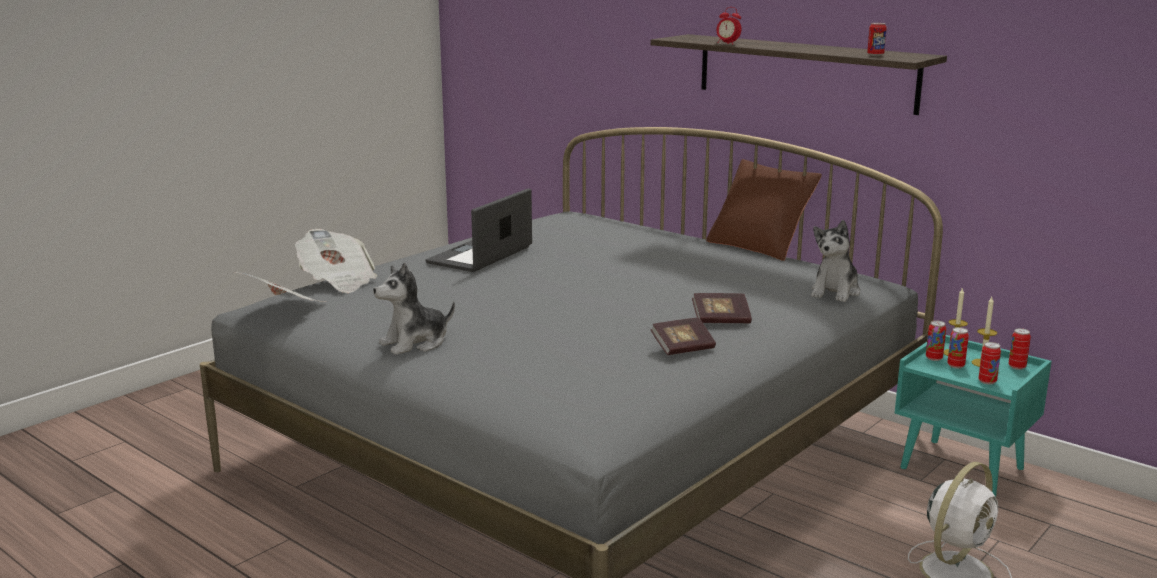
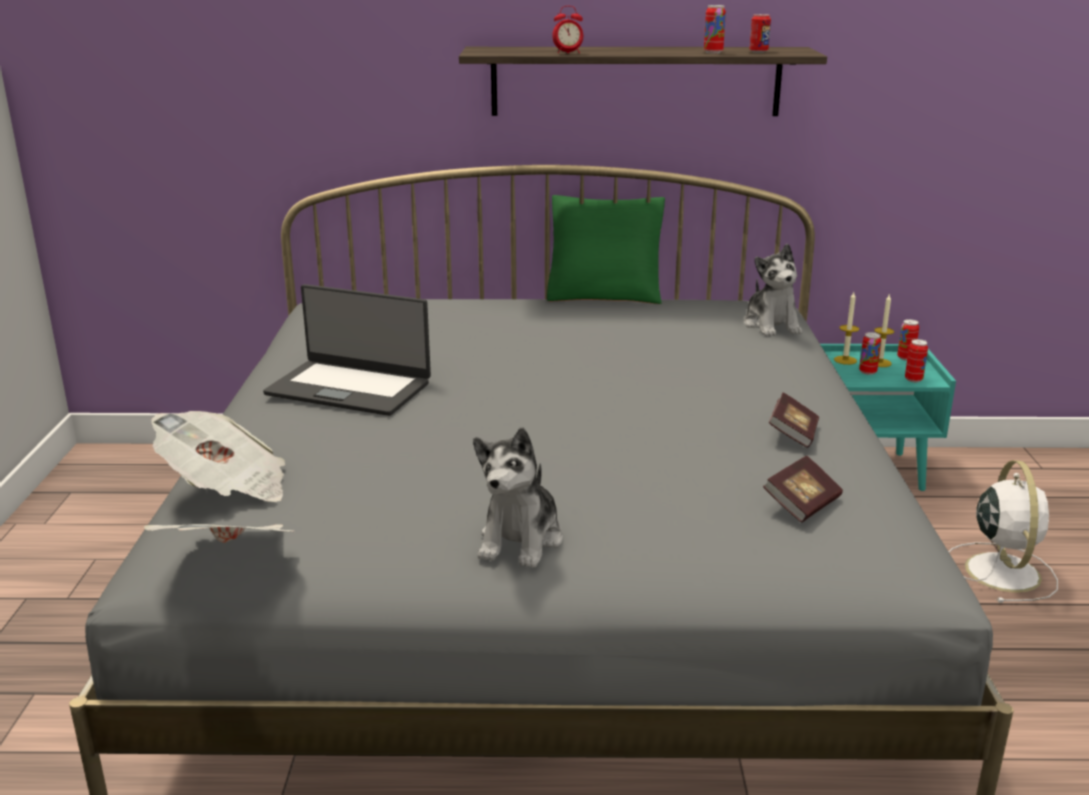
camera: 40 degrees left, 5 degrees up
laptop [426,188,532,272] -> laptop turned 60 degrees counterclockwise [263,284,431,416]
book [692,293,752,323] -> book moved to [763,455,843,522]
brown pillow [706,159,822,261] -> green pillow [547,195,665,304]
can [926,320,946,361] -> can moved to [704,5,726,54]

